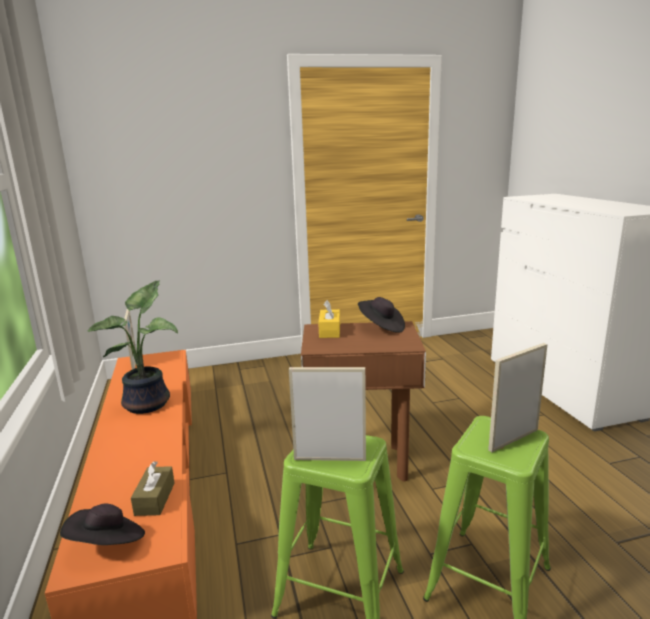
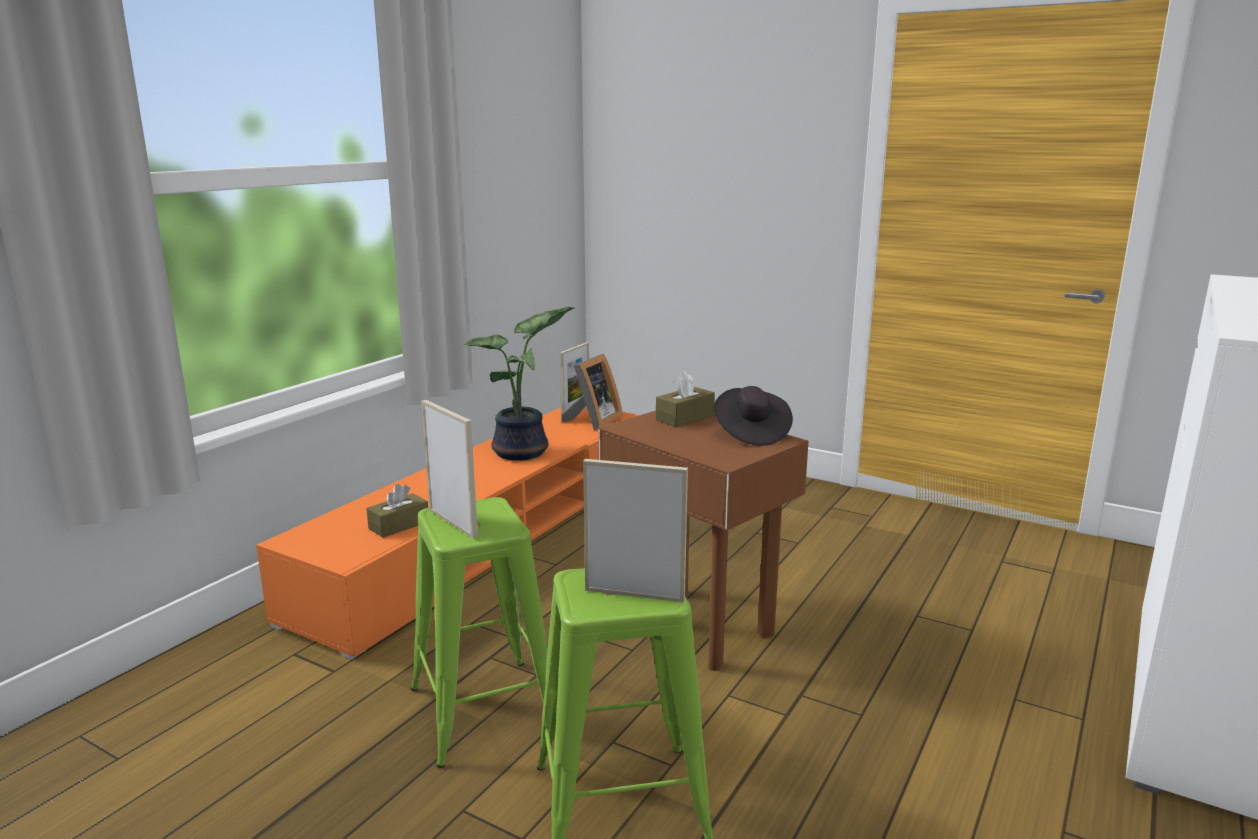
camera: 45 degrees right, 0 degrees up
black hat [60,503,145,545] -> none
yellow tissue box [318,300,340,338] -> brown tissue box [656,371,715,427]
none -> picture frame [561,354,623,430]

